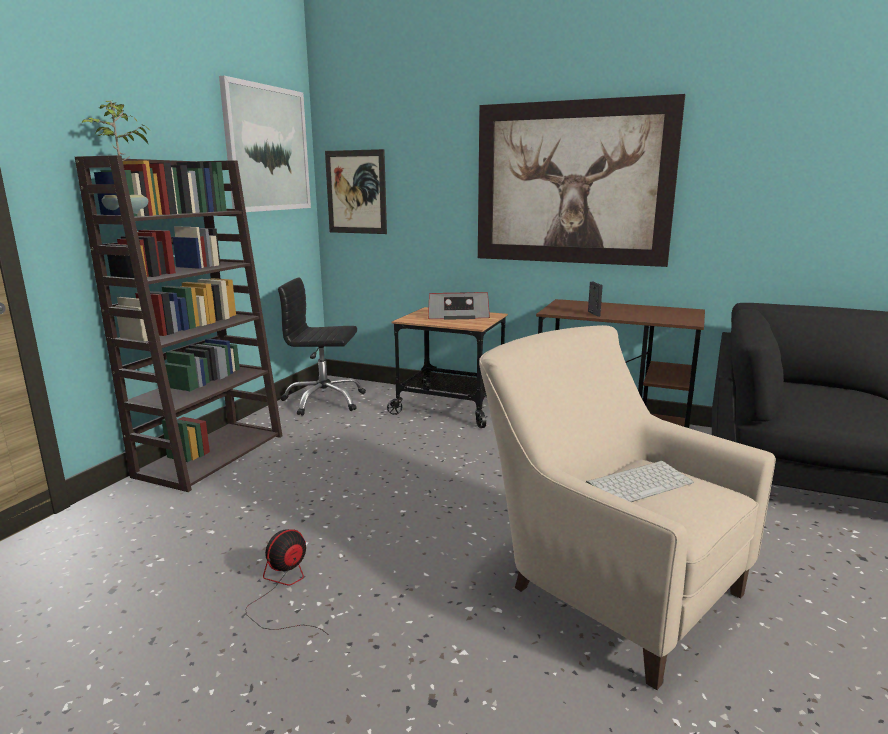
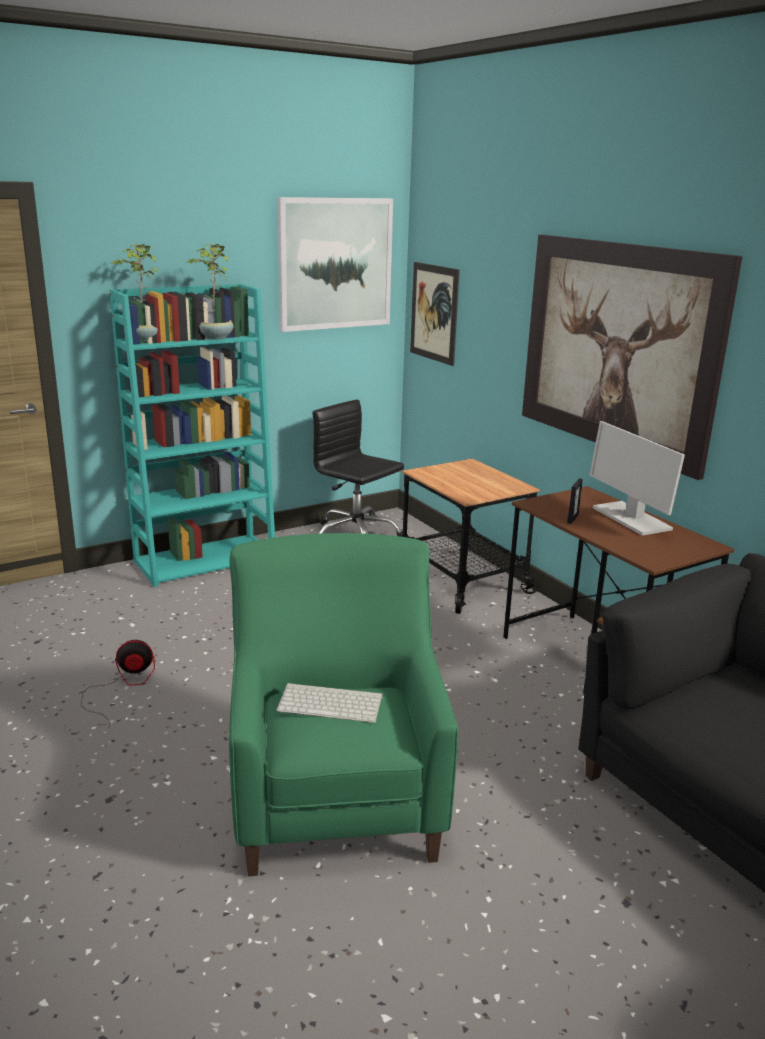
camera: 35 degrees right, 5 degrees up
brown bookcase [75,155,283,492] -> turquoise bookcase [109,284,275,587]
radio [428,292,490,320] -> none
beige armchair [479,325,776,690] -> green armchair [229,533,459,876]
none -> potted plant [186,244,234,340]
none -> monitor [589,421,685,536]

